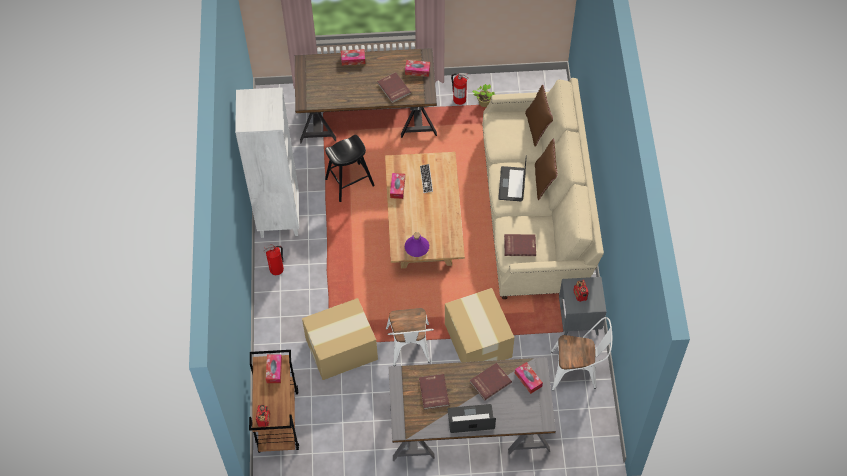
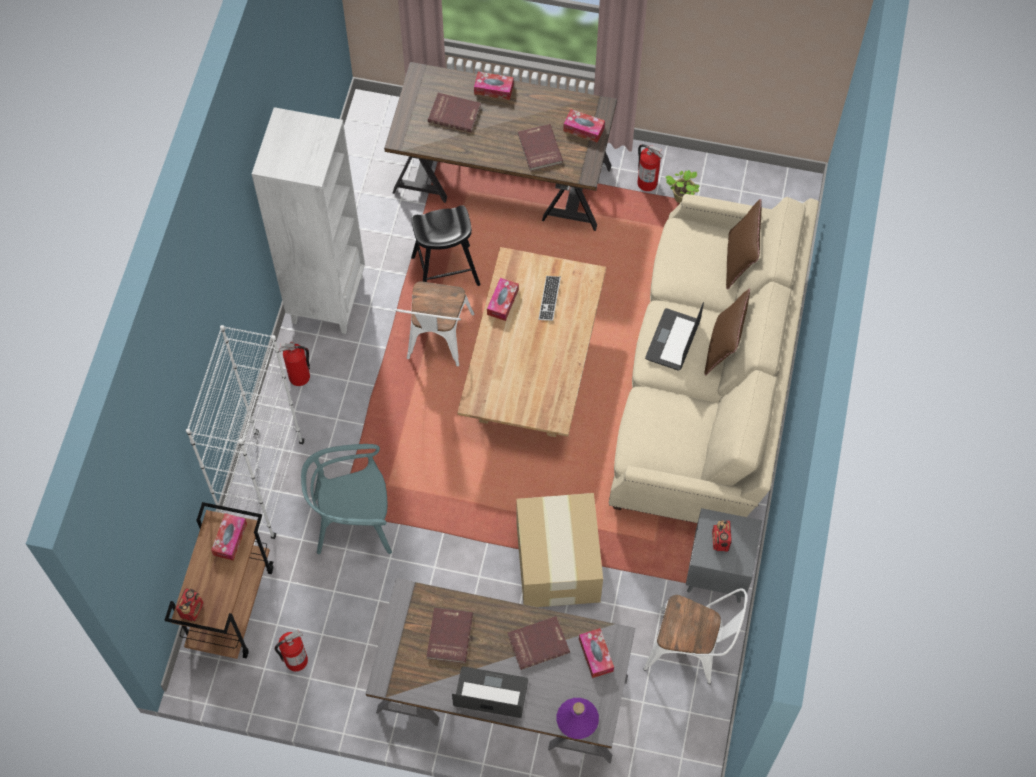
camera: 15 degrees right, 5 degrees up
cardboard box [302,298,378,380] -> turquoise chair [301,444,392,554]
white chair [386,308,434,366] -> white chair moved to [395,281,475,366]
purple bottle [405,232,429,257] -> purple bottle moved to [557,698,599,739]
red book [504,234,536,256] -> red book moved to [428,93,481,132]
none -> white bookcase [186,325,304,539]
none -> fire extinguisher [275,629,308,671]

